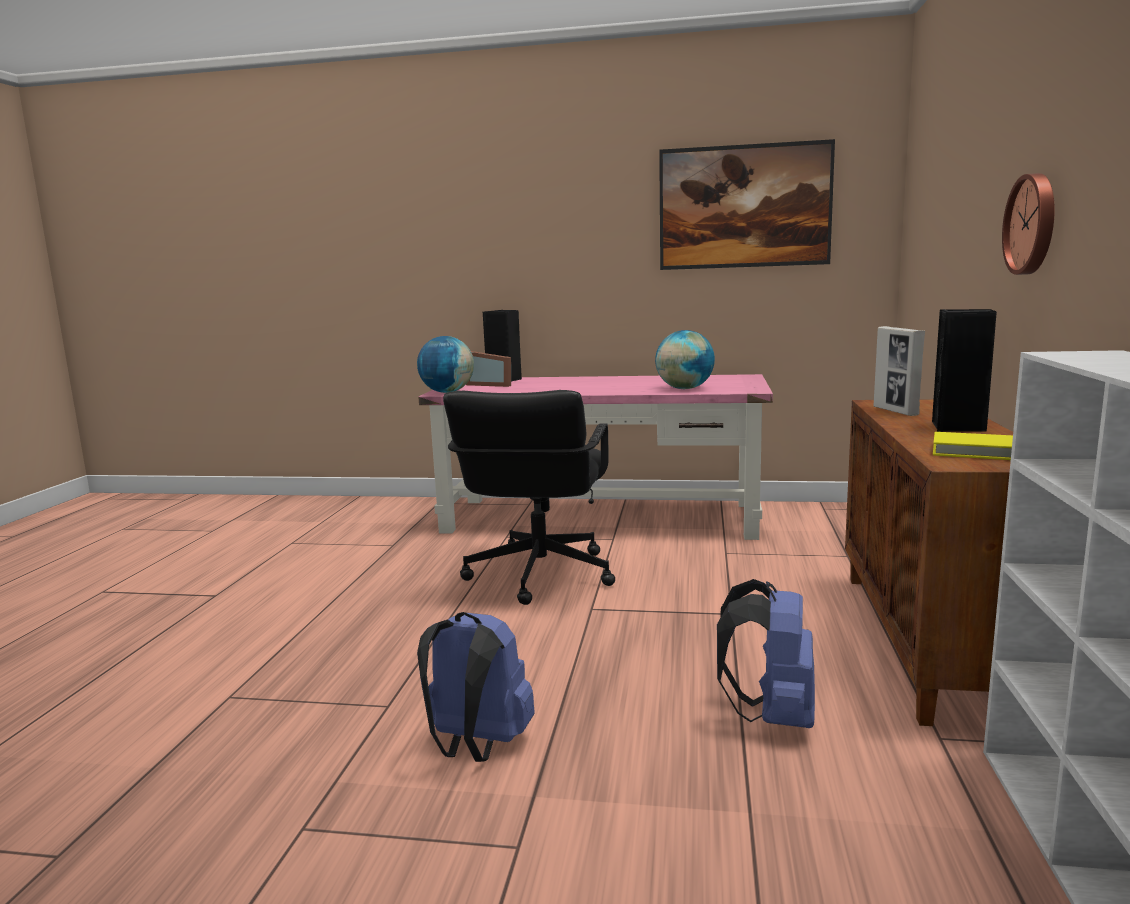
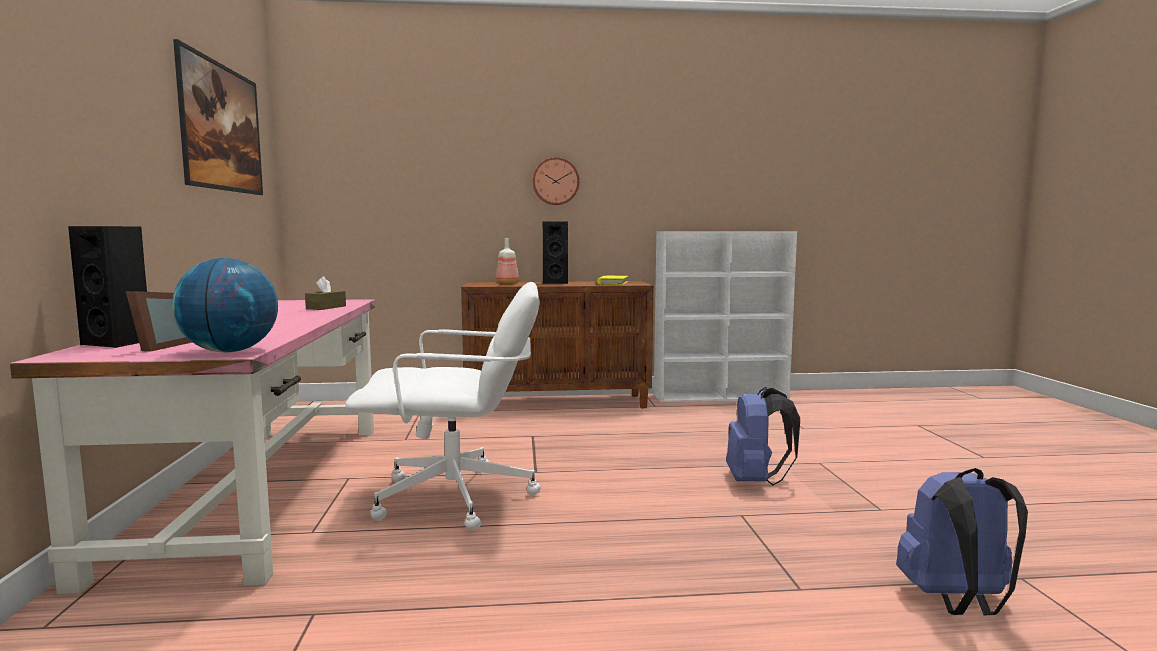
camera: 105 degrees left, 5 degrees down
black office chair [443,390,615,605] -> white office chair [345,282,541,530]
globe [655,330,715,389] -> brown tissue box [305,276,346,310]
blue backpack [717,579,815,728] -> blue backpack moved to [896,468,1028,615]
picture frame [874,326,925,416] -> bottle [496,238,519,285]

